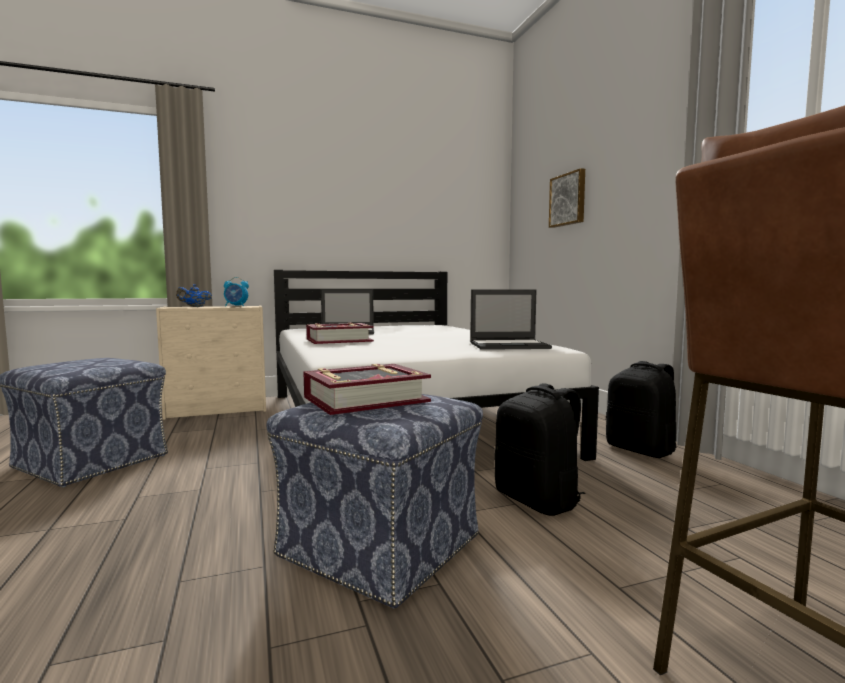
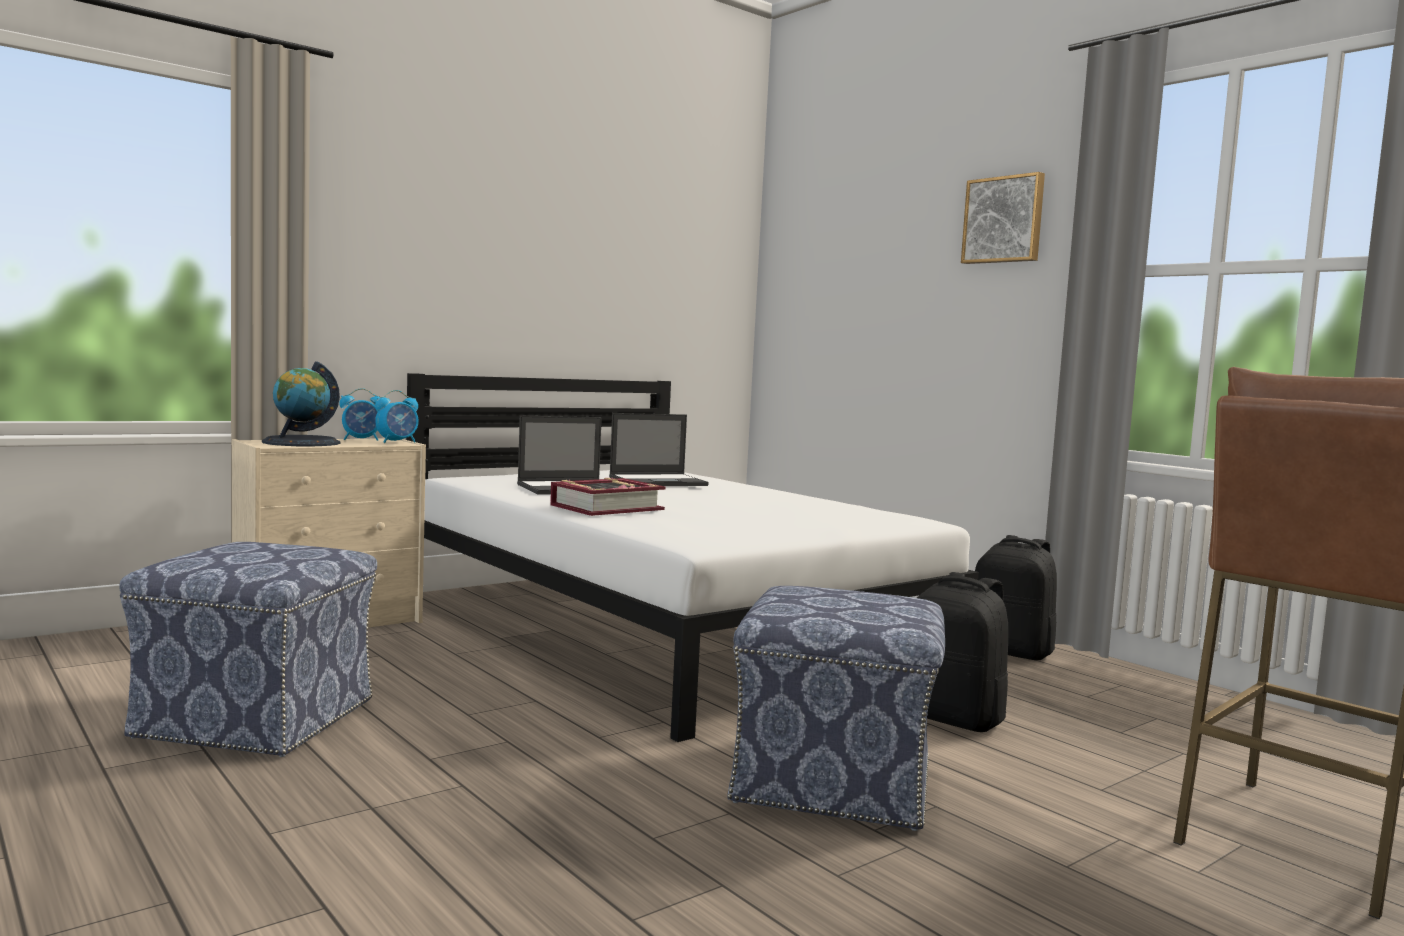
camera: 20 degrees left, 0 degrees up
blue teapot [176,284,212,307] -> globe [262,361,341,446]
book [303,364,431,415] -> none
laptop [470,290,552,350] -> laptop moved to [609,413,709,486]
picture [549,168,585,228] -> picture moved to [961,172,1045,264]
none -> alarm clock [375,390,419,443]

